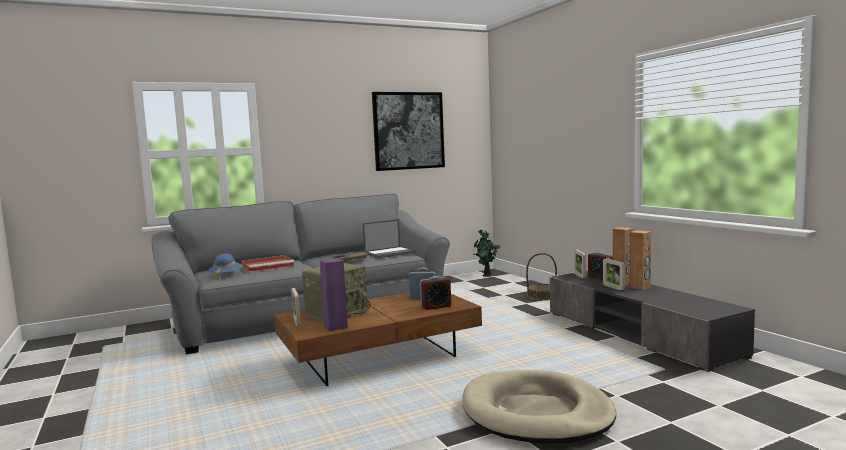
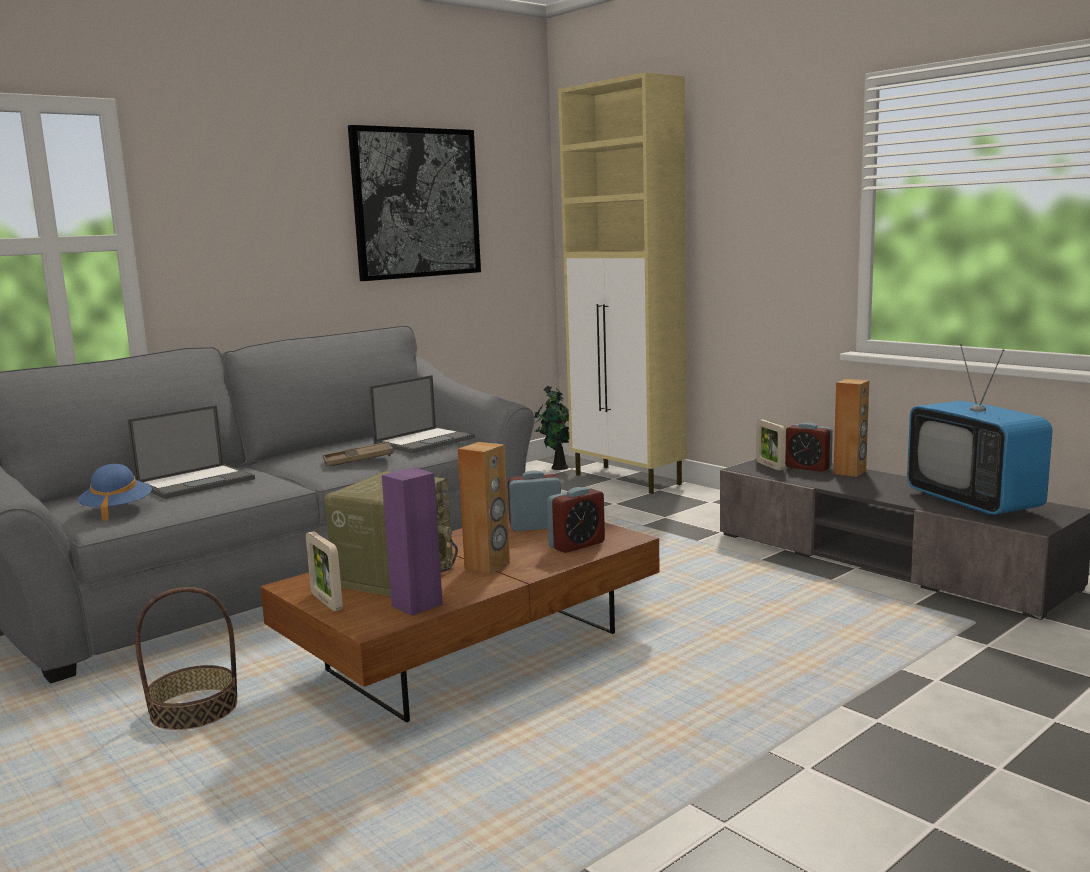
camera: 15 degrees left, 5 degrees up
red tray [242,255,294,272] -> laptop [127,405,255,499]
beige dog bed [462,370,616,444] -> none
basket [526,253,557,301] -> basket moved to [135,587,237,730]
picture frame [603,258,625,290] -> none
brown speaker [629,230,651,290] -> brown speaker moved to [458,442,510,574]
none -> beige cabinet [558,72,687,494]
none -> television [907,344,1053,516]

